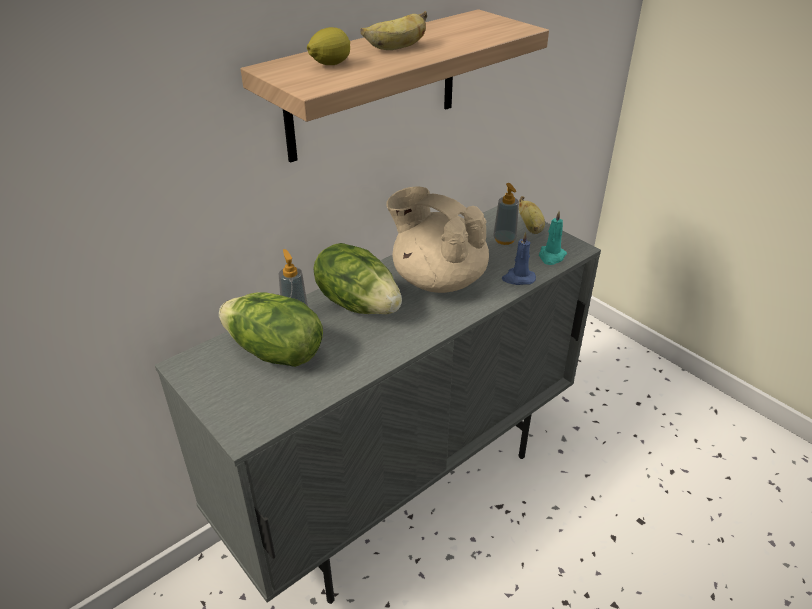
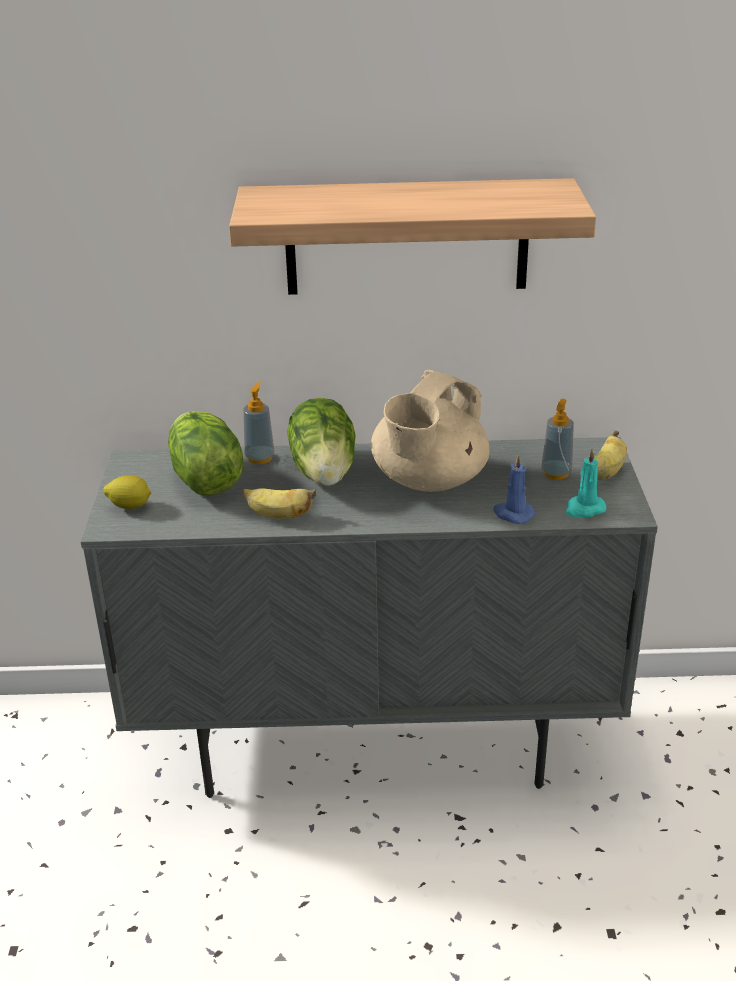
camera: 40 degrees right, 5 degrees down
lemon [307,27,350,65] -> lemon moved to [103,475,151,509]
banana [360,11,427,50] -> banana moved to [243,488,316,519]
beige teapot [387,186,489,293] -> beige teapot turned 135 degrees counterclockwise [371,370,490,492]

